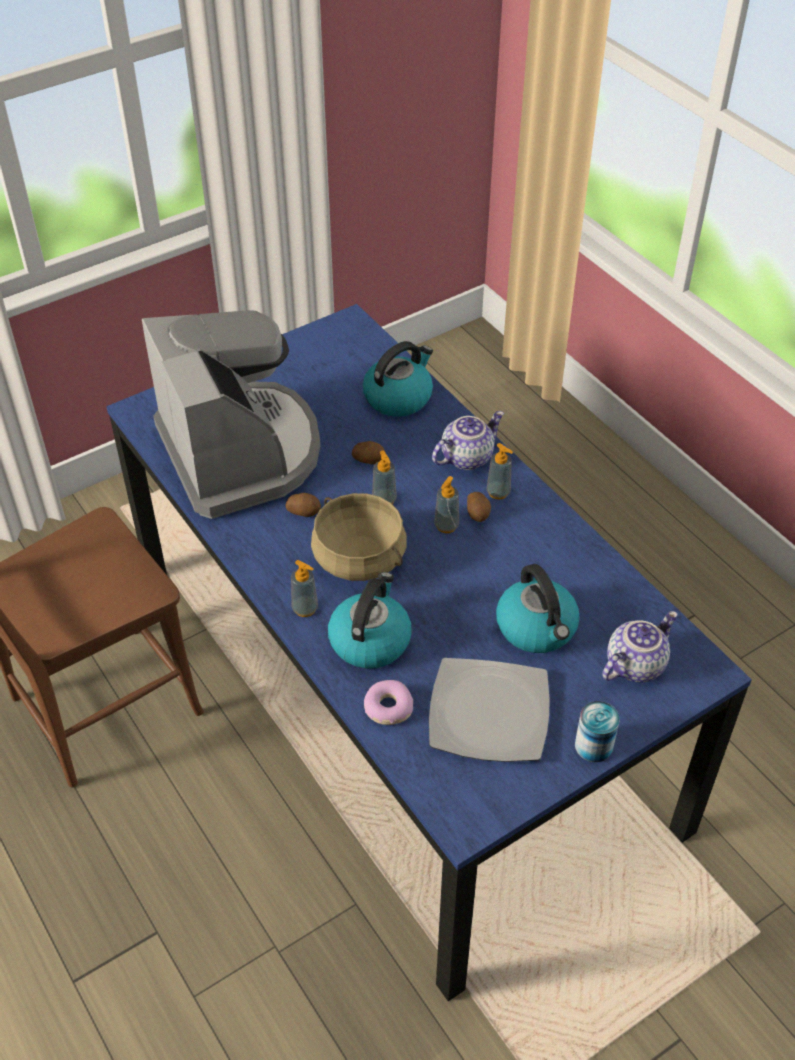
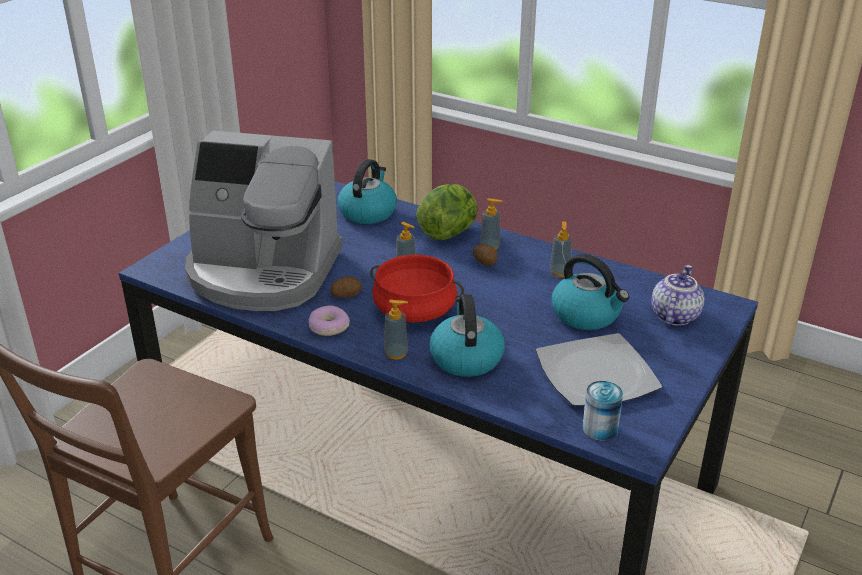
camera: 25 degrees left, 15 degrees down
coffee machine [142,310,320,519] -> coffee machine turned 150 degrees clockwise [185,131,343,311]
beige cooking pot [311,493,407,581] -> red cooking pot [370,254,464,323]
potato [352,441,386,464] -> none
donut [364,680,413,725] -> donut moved to [309,305,350,336]
teapot [432,411,504,470] -> lettuce [416,184,478,240]
soap dispenser [434,476,459,533] -> soap dispenser moved to [550,221,572,277]
can [575,701,620,762] -> can moved to [582,381,623,441]

